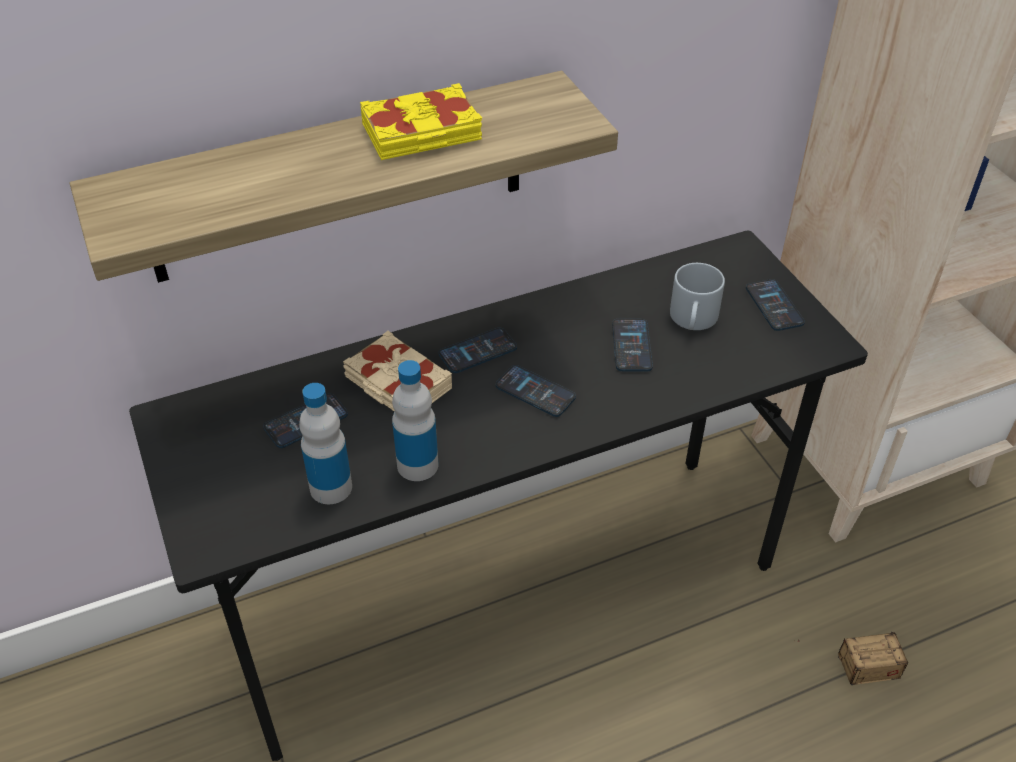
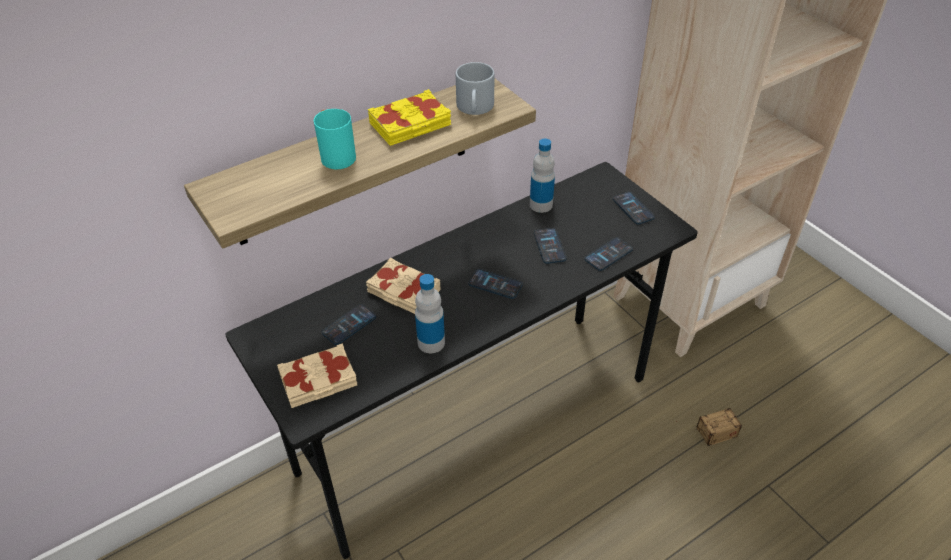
camera: 10 degrees left, 0 degrees up
bottle [299,383,352,504] -> bottle moved to [530,139,555,213]
phone [439,327,517,373] -> phone moved to [585,237,633,271]
grey mug [670,263,725,330] -> grey mug moved to [456,62,494,115]
none -> beige book [277,343,357,408]
none -> turquoise mug [314,109,356,169]

